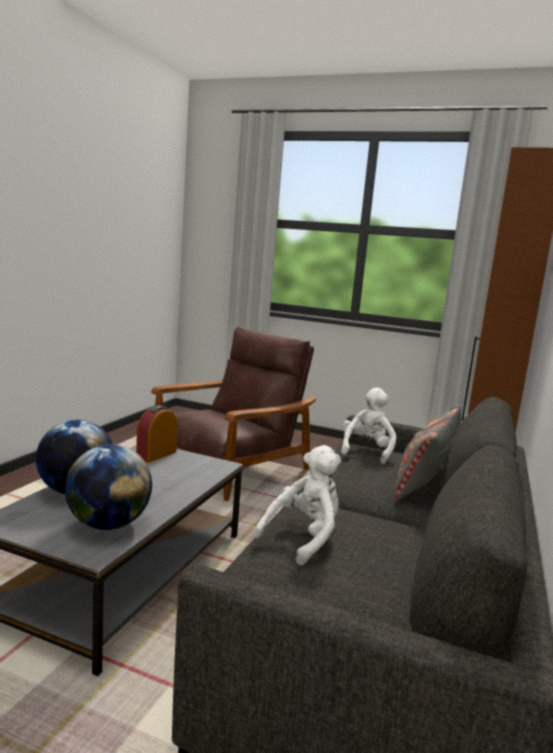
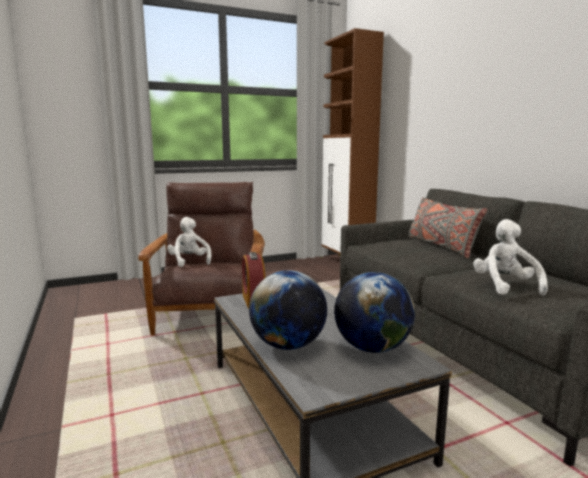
camera: 45 degrees left, 0 degrees up
white plush toy [341,387,396,464] -> white plush toy moved to [167,217,211,267]

